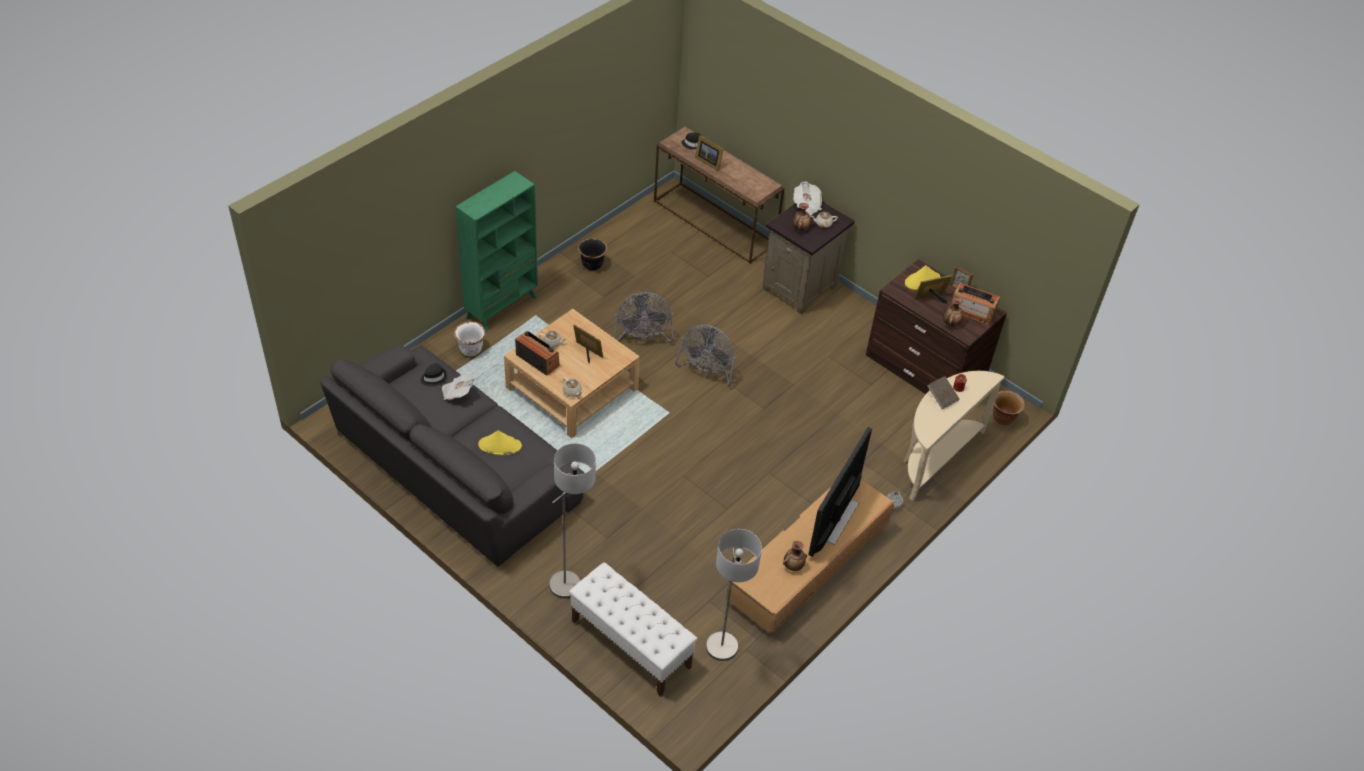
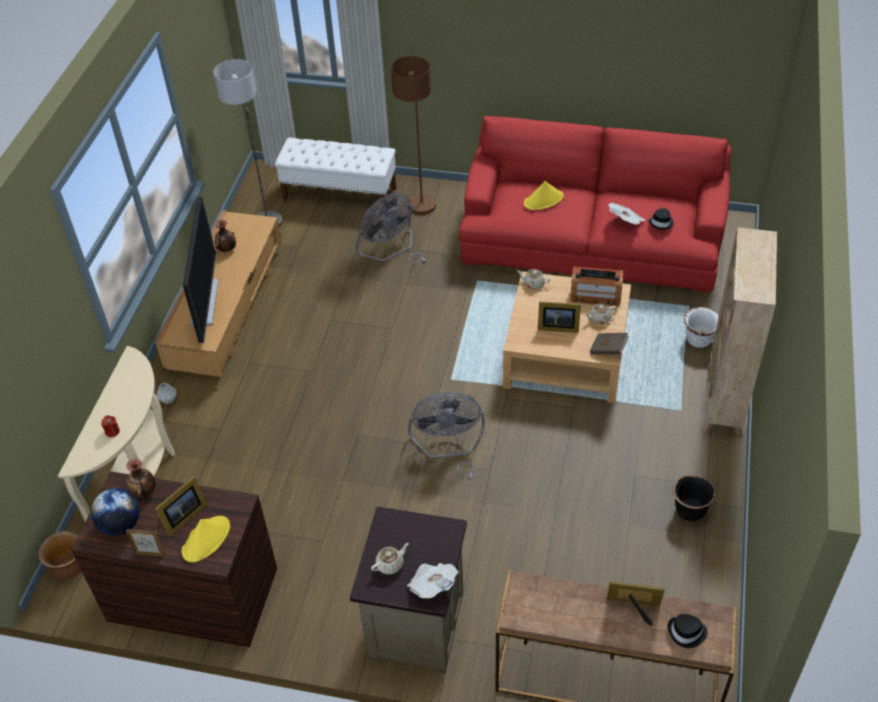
camera: 155 degrees right, 0 degrees up
grey sofa [320,345,584,567] -> red sofa [459,116,731,293]
green bookcase [455,171,538,332] -> beige bookcase [702,227,777,438]
grey floor lamp [549,443,596,599] -> brown floor lamp [391,56,436,215]
grey fan [614,292,674,343] -> grey fan moved to [355,193,426,263]
vase [792,203,811,231] -> none
brown book [927,376,960,409] -> brown book moved to [590,333,629,354]
radio [951,283,1000,325] -> globe [91,488,140,535]

